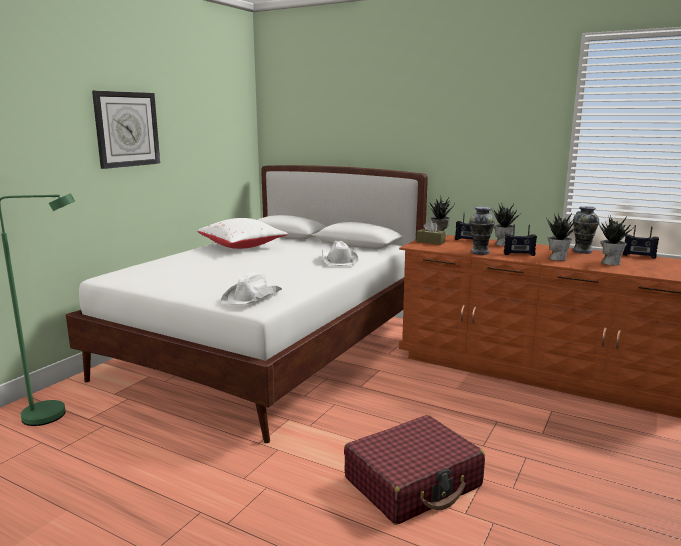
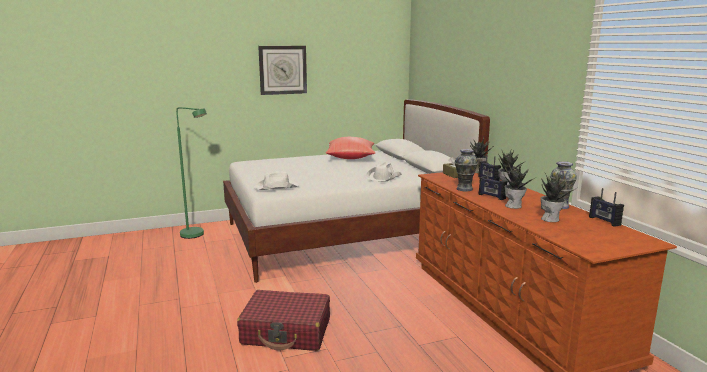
camera: 40 degrees right, 0 degrees up
white pillow [197,218,288,249] -> red pillow [326,137,375,159]

